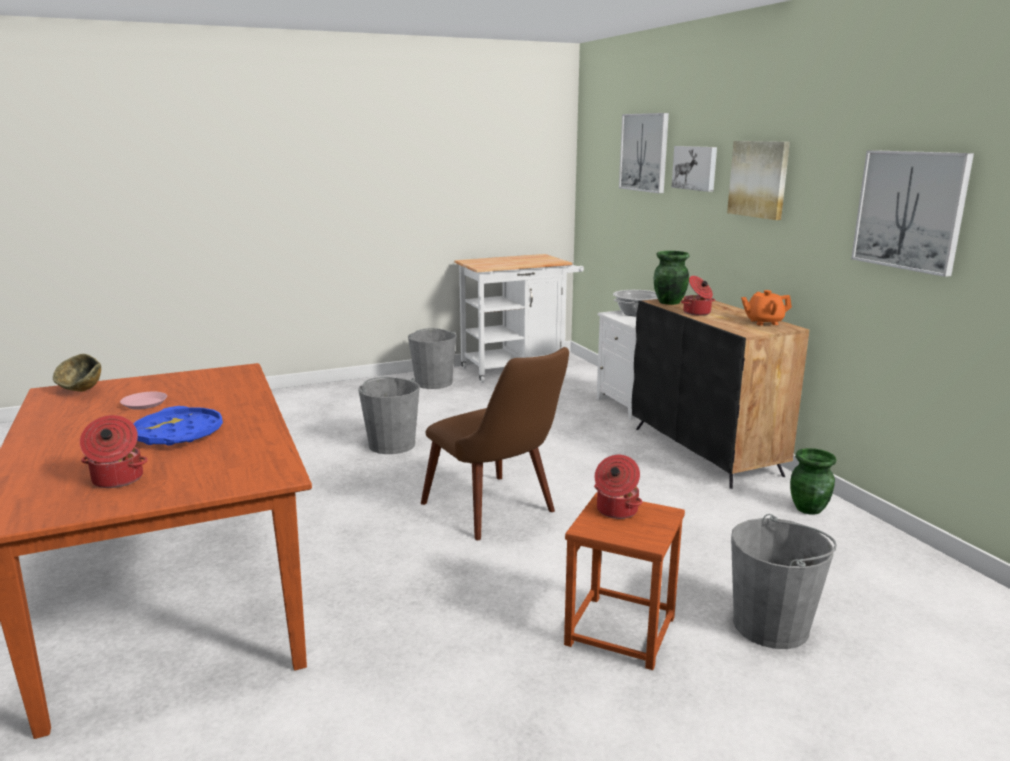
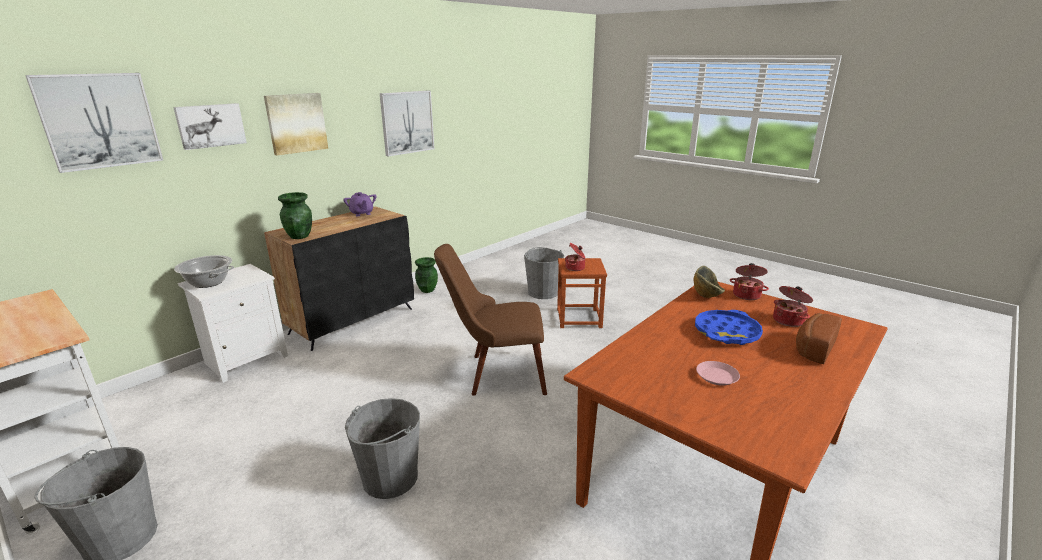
camera: 115 degrees left, 5 degrees up
bowl [53,354,101,392] -> bowl moved to [693,266,725,298]
brown chair [421,347,569,540] -> brown chair turned 120 degrees counterclockwise [434,244,547,396]
cooking pot [681,276,715,315] -> cooking pot moved to [730,263,769,300]
orange teapot [741,290,792,325] -> purple teapot [343,192,376,216]
none -> bread [796,313,842,364]

